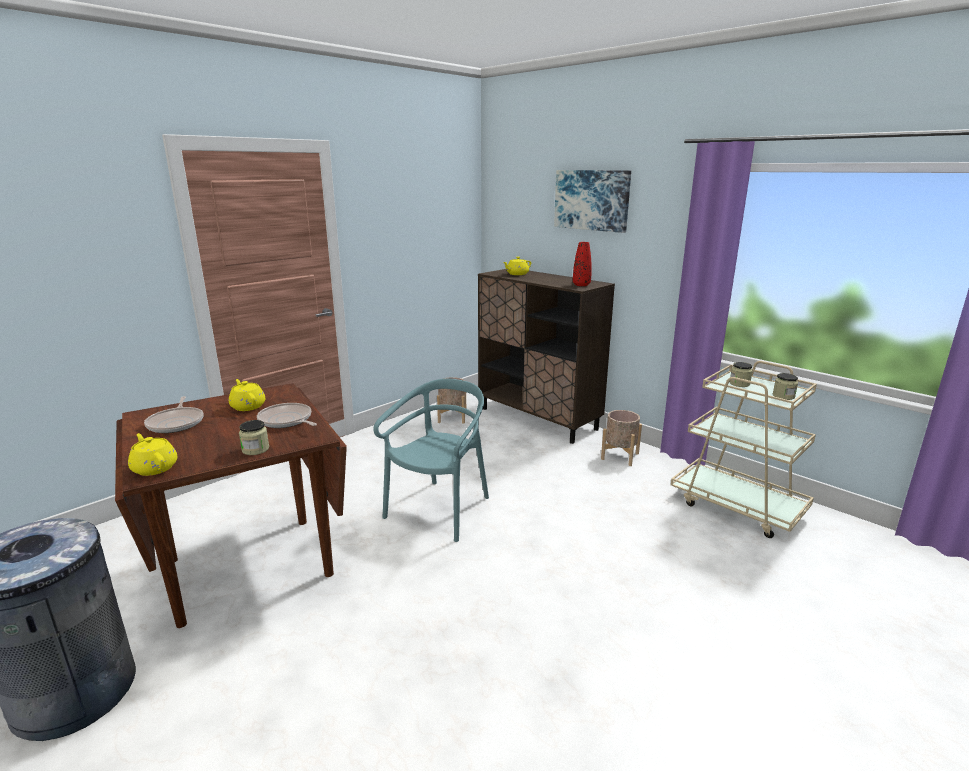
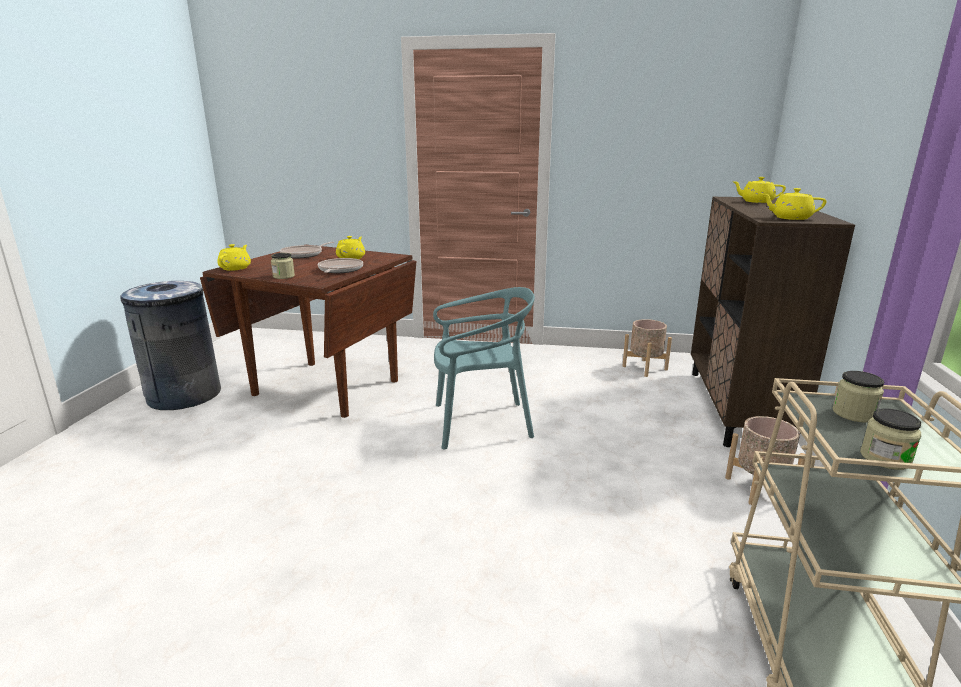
camera: 55 degrees right, 0 degrees up
picture [554,170,631,233] -> none
red vase [573,242,592,286] -> yellow teapot [762,188,826,220]

